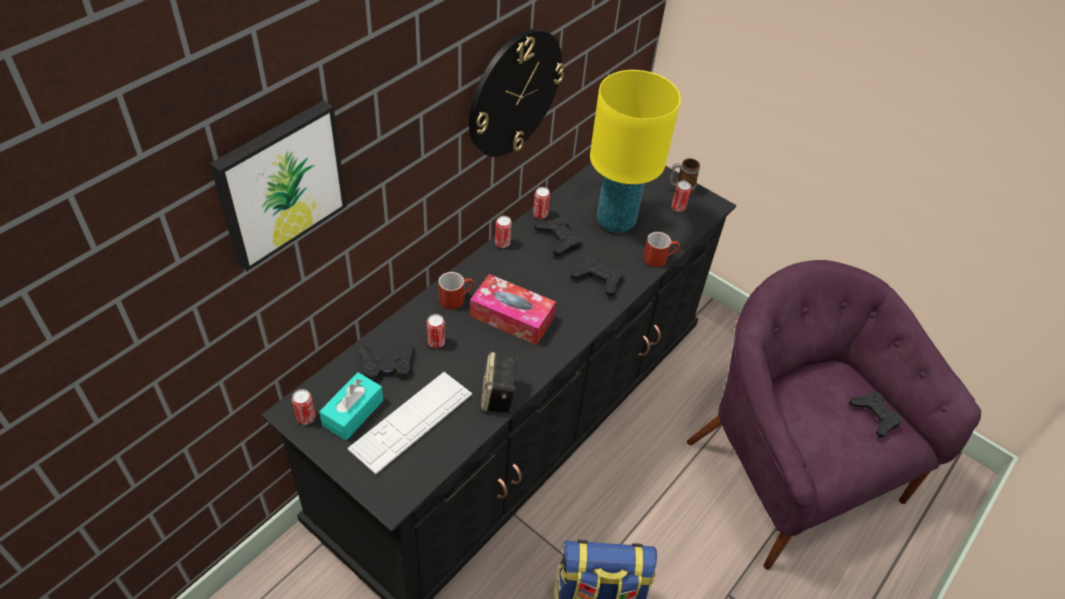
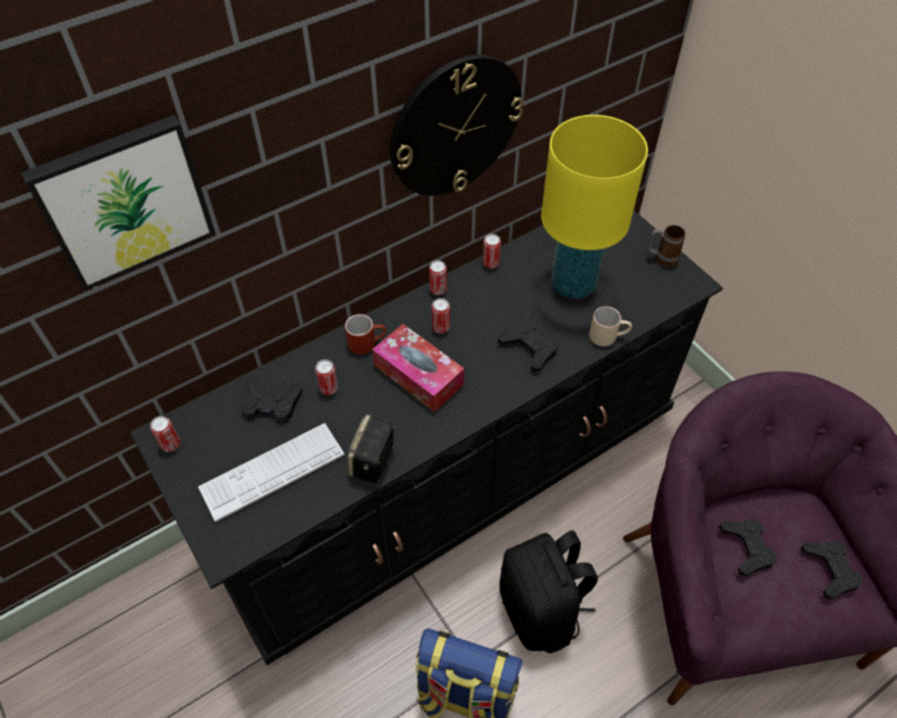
camera: 20 degrees right, 5 degrees up
turquoise tissue box [319,372,383,440] -> none
black game controller [534,217,581,256] -> black game controller moved to [719,520,777,577]
red mug [643,232,680,267] -> beige mug [589,306,632,346]
can [671,181,691,212] -> can moved to [432,298,450,333]
none -> black backpack [499,530,598,653]

